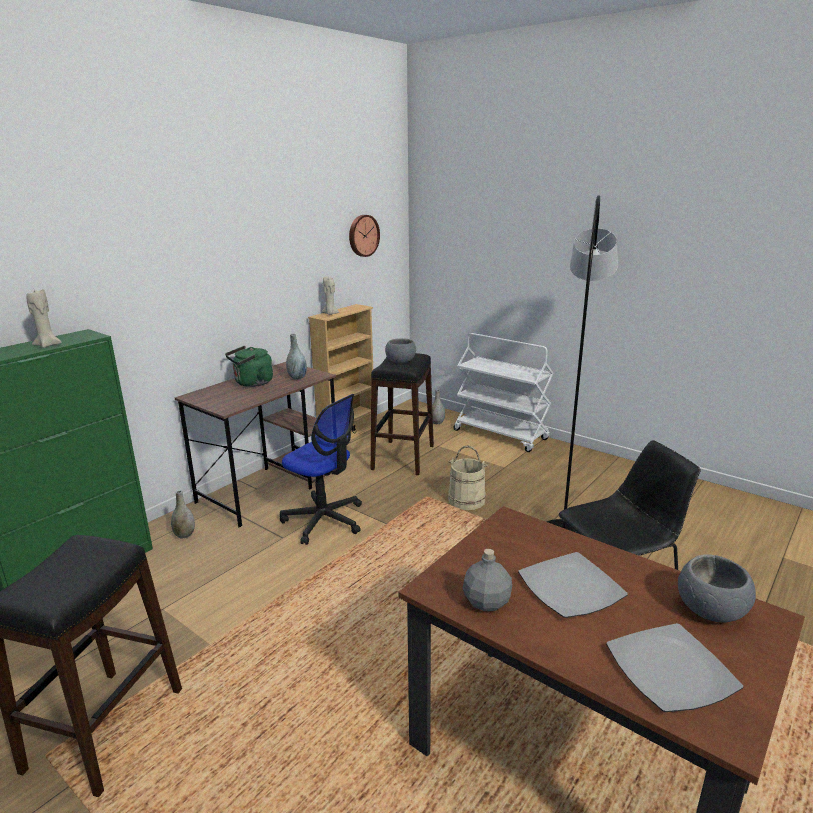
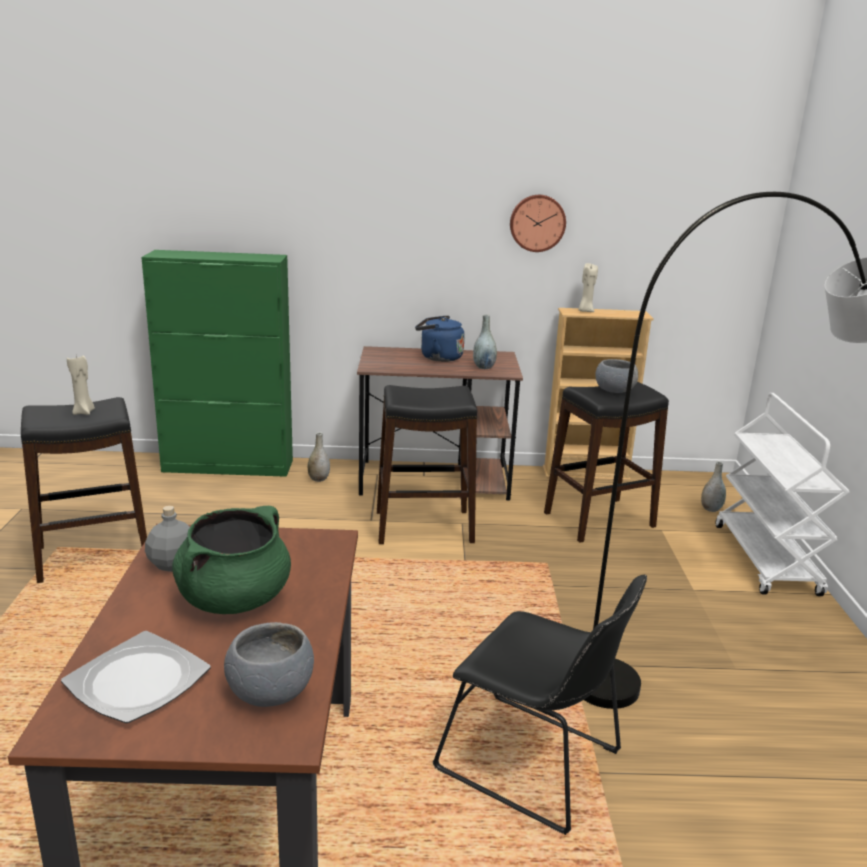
camera: 50 degrees right, 0 degrees up
beige candle [26,289,62,348] -> beige candle moved to [67,355,95,415]
green kettle [225,346,273,387] -> blue kettle [415,315,465,362]
office chair [280,394,362,545] -> black stool [377,385,477,544]
wall clock [349,215,380,257] -> wall clock moved to [510,195,566,252]
beige bucket [448,445,488,510] -> none
plate [518,552,628,618] -> green cooking pot [172,506,291,614]

